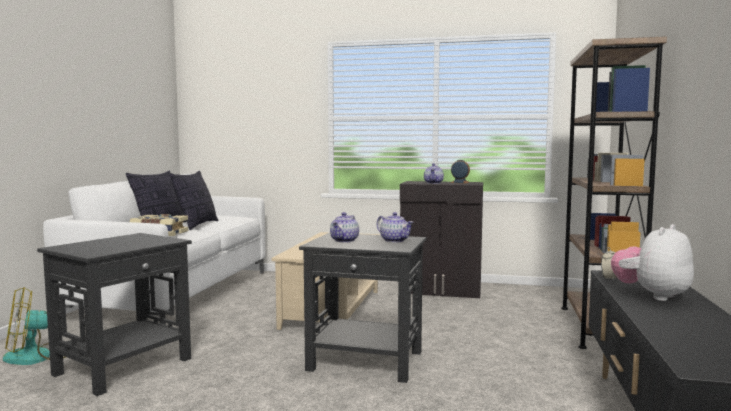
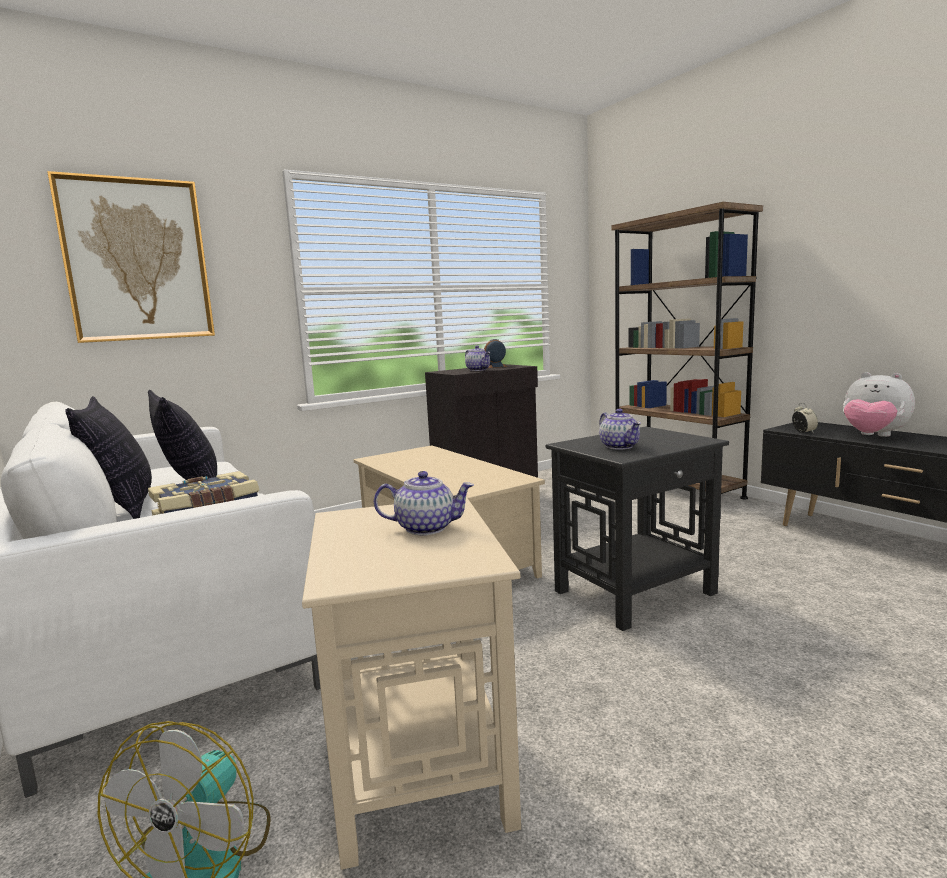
camera: 45 degrees left, 5 degrees up
black side table [37,233,192,396] -> beige side table [302,497,521,870]
teapot [377,212,414,243] -> teapot moved to [374,471,474,535]
plush toy [611,224,694,301] -> plush toy turned 45 degrees counterclockwise [843,372,915,437]
none -> picture [47,171,215,343]

